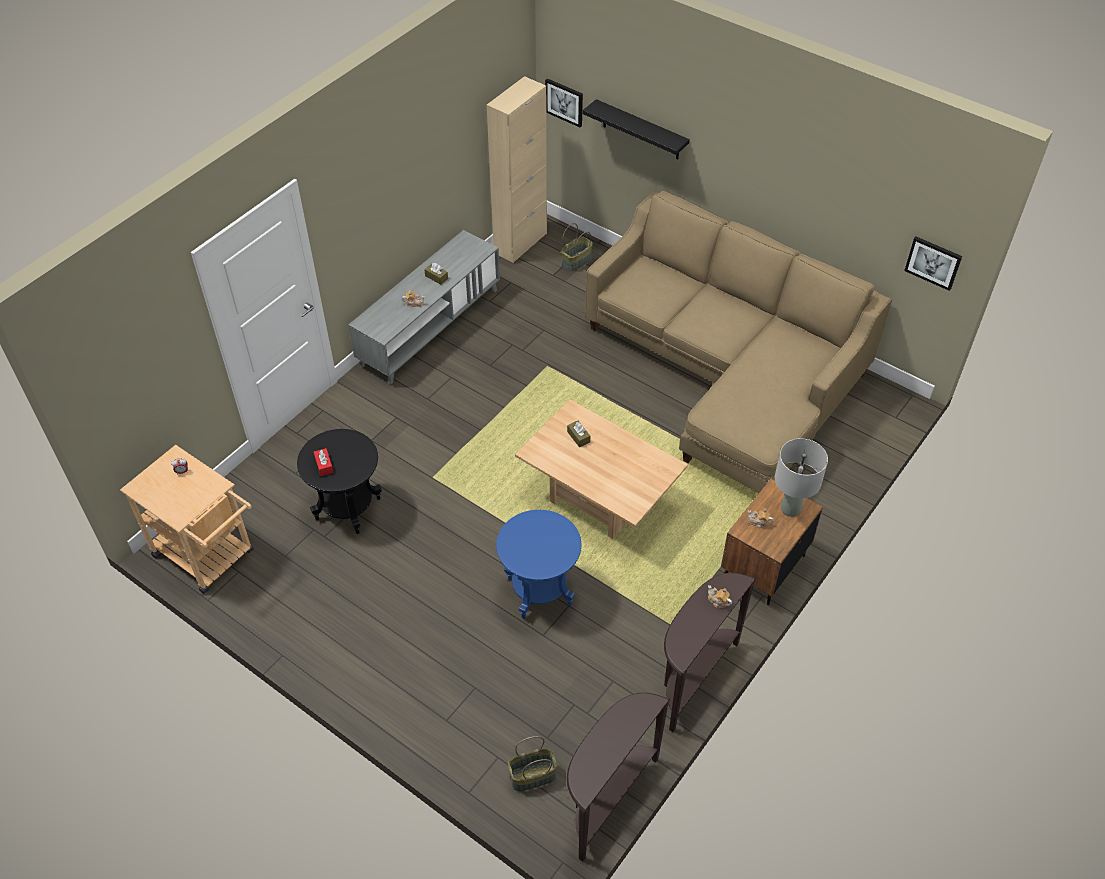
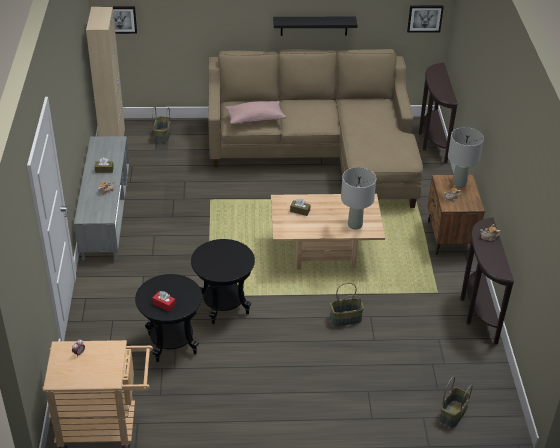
camera: 40 degrees left, 10 degrees down
blue side table [496,510,581,619] -> basket [330,283,364,326]
brown console table [567,692,670,862] -> brown console table moved to [419,63,458,163]
black shelf [583,99,690,159] -> black shelf moved to [273,17,358,36]
none -> black side table [191,239,255,324]
none -> pink pillow [225,101,286,124]
none -> grey table lamp [341,167,376,230]

